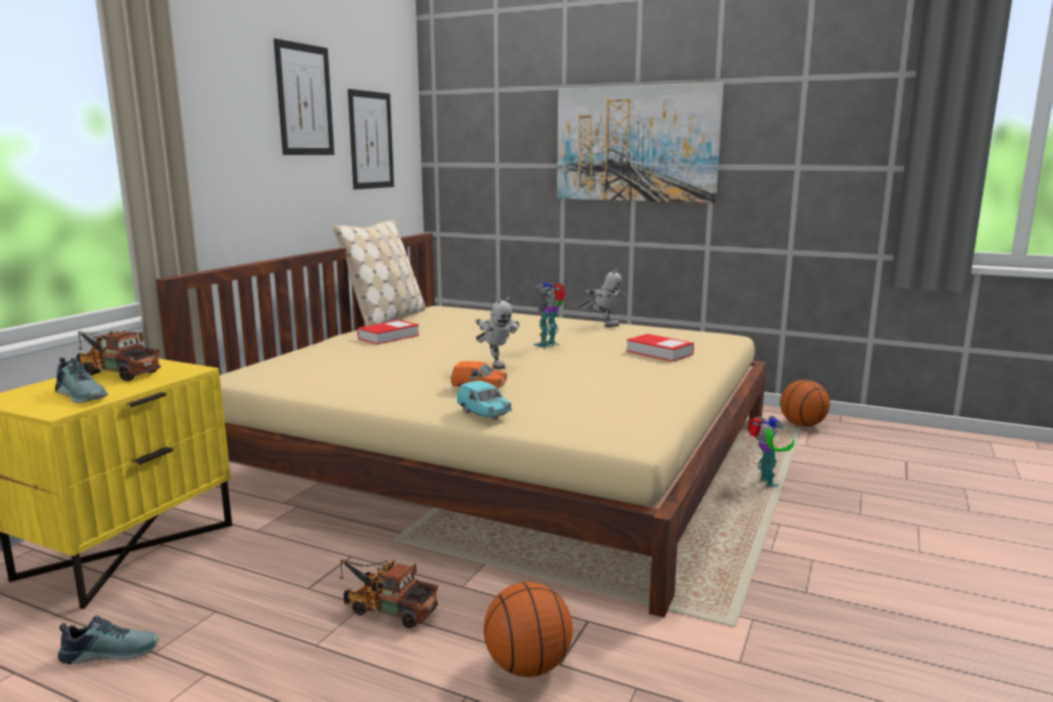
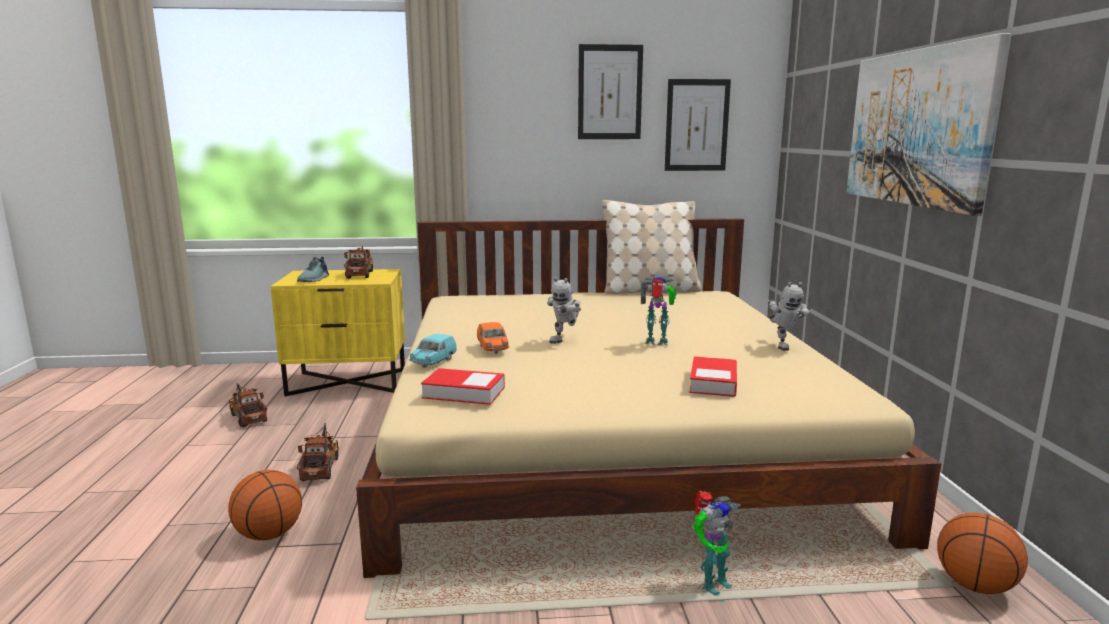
camera: 60 degrees right, 0 degrees up
shoe [58,615,159,665] -> toy truck [229,383,268,427]
book [357,320,419,345] -> book moved to [421,368,505,405]

